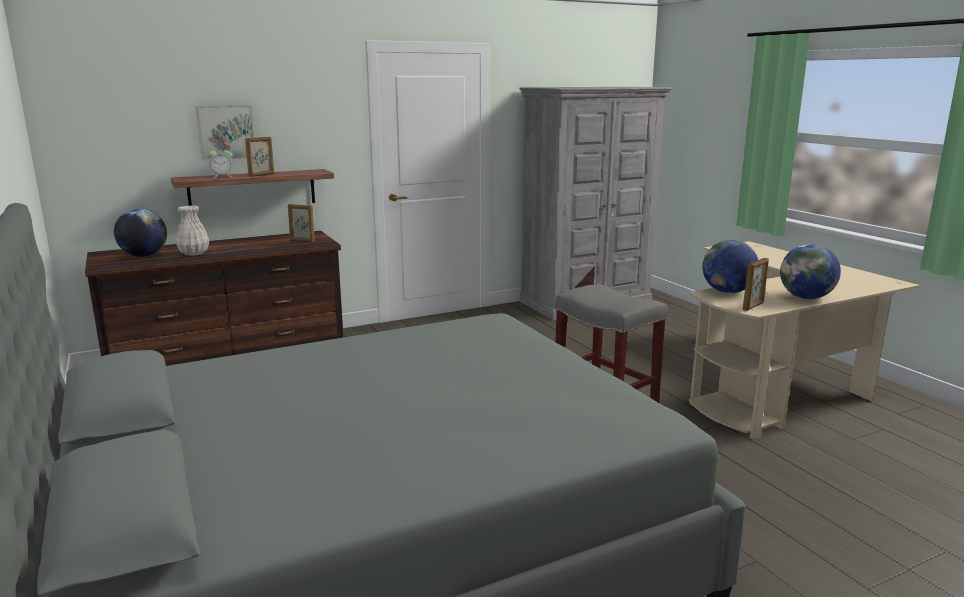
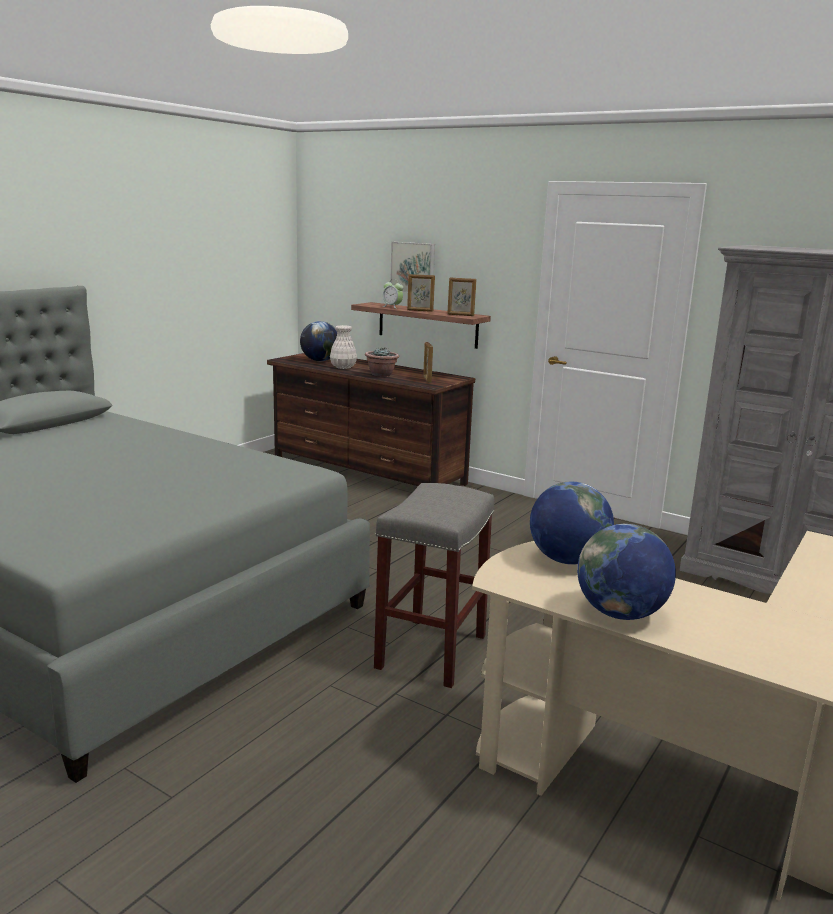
camera: 60 degrees right, 0 degrees up
picture frame [743,258,769,311] -> picture frame moved to [447,277,476,316]
none -> potted plant [365,348,399,377]

